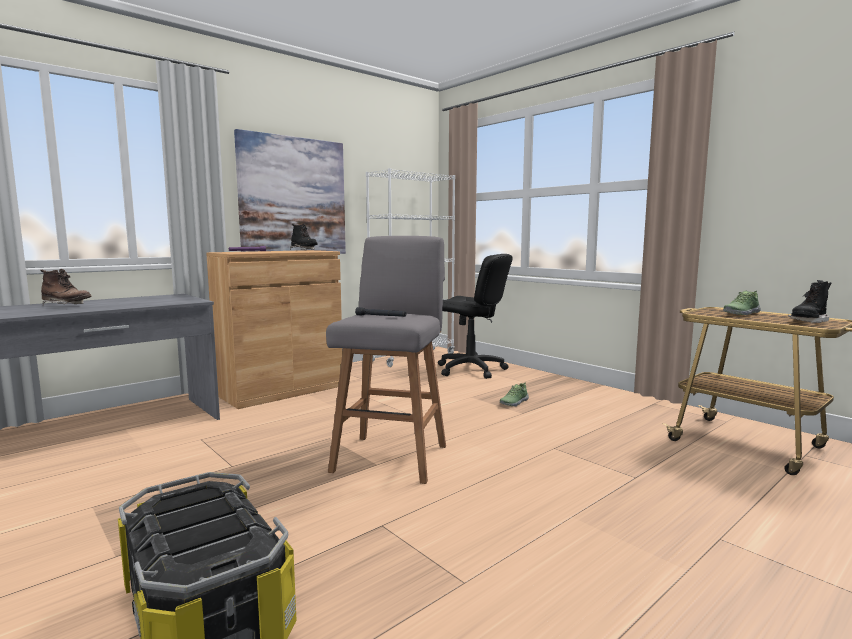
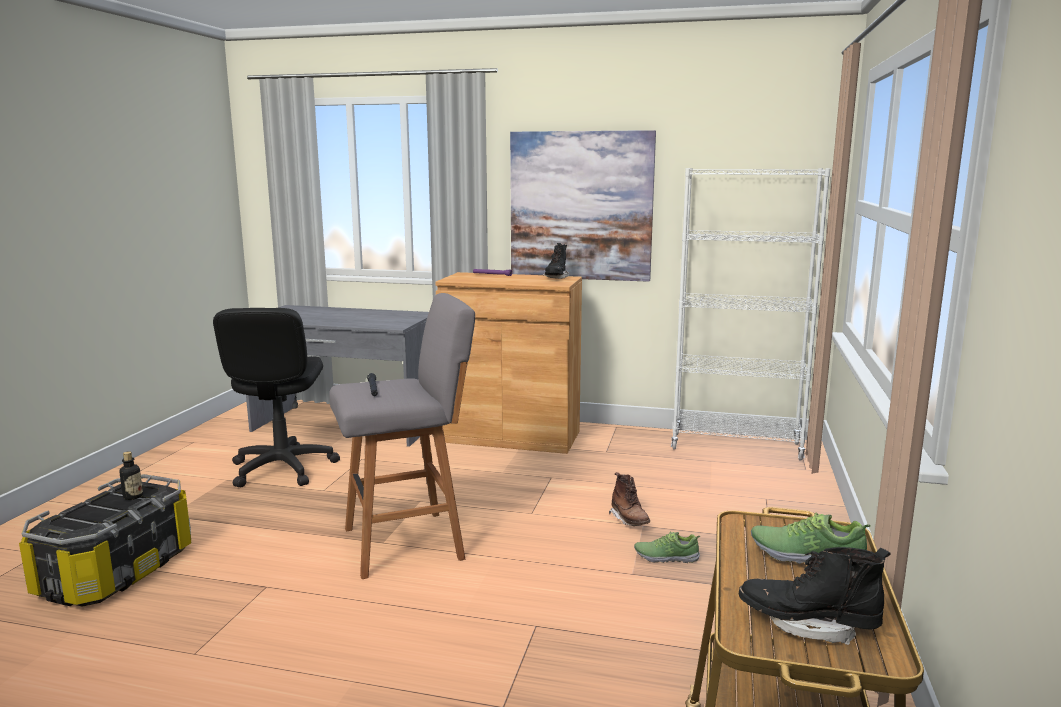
camera: 55 degrees right, 5 degrees up
brown boot [40,269,92,306] -> brown boot moved to [609,472,650,526]
black office chair [438,254,513,379] -> black office chair moved to [213,308,340,487]
none -> bottle [120,451,143,500]

